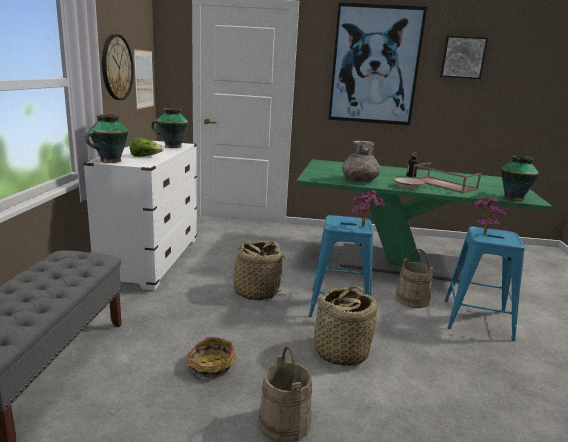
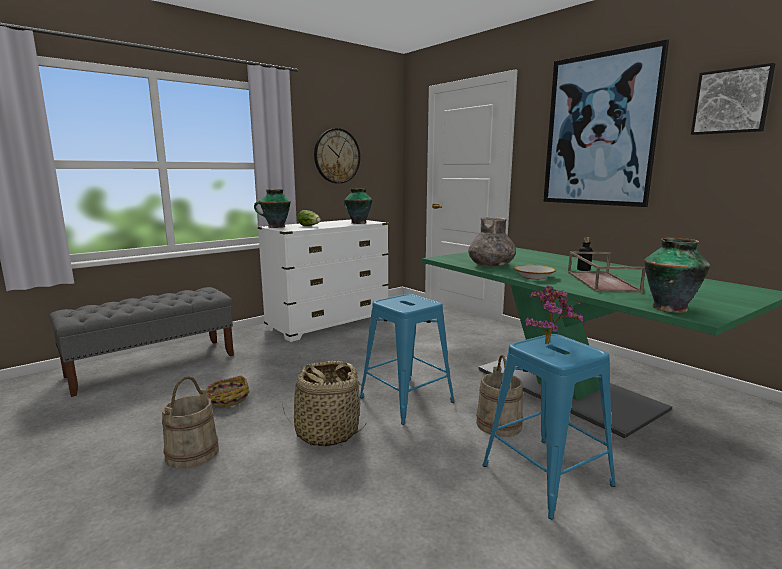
camera: 45 degrees right, 5 degrees down
picture [134,49,154,110] -> none
basket [223,241,286,300] -> none
potted plant [351,190,385,227] -> none

